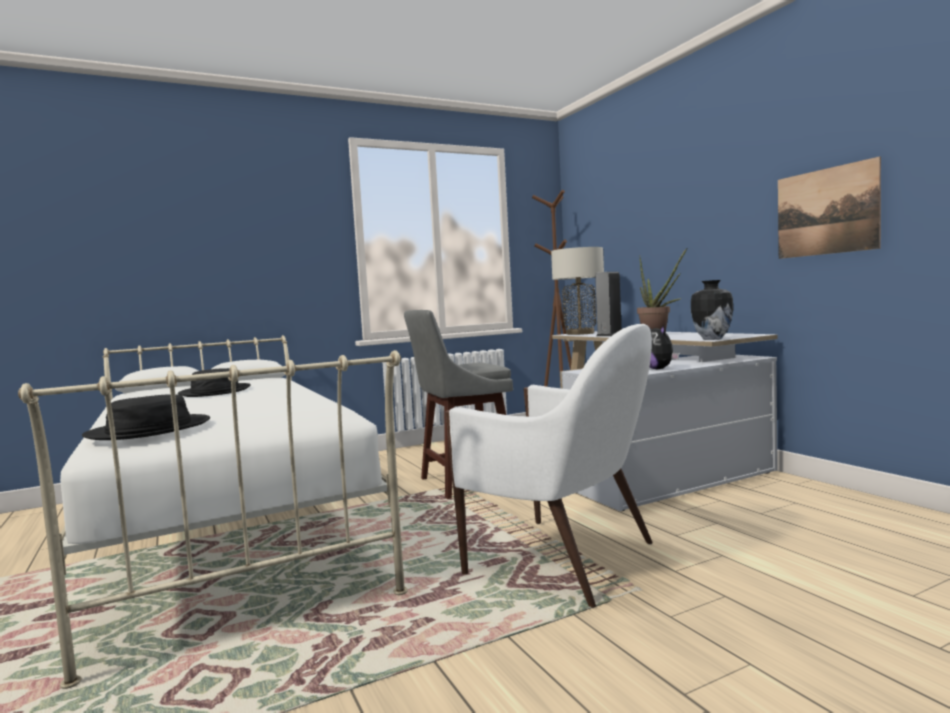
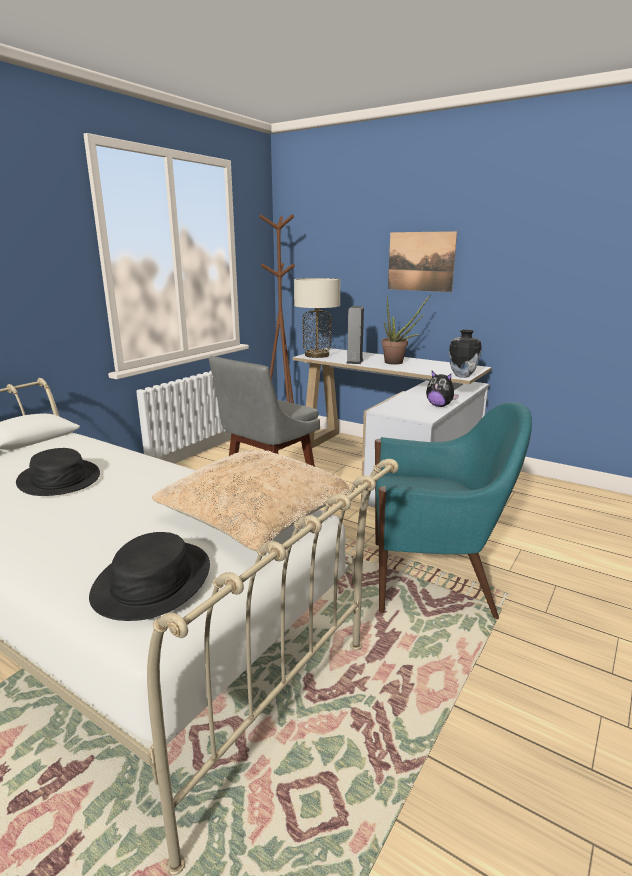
camera: 30 degrees left, 15 degrees up
white armchair [445,324,653,608] -> turquoise armchair [375,402,532,619]
picture [778,156,881,259] -> picture moved to [388,231,457,292]
none -> beige pillow [152,450,350,551]

